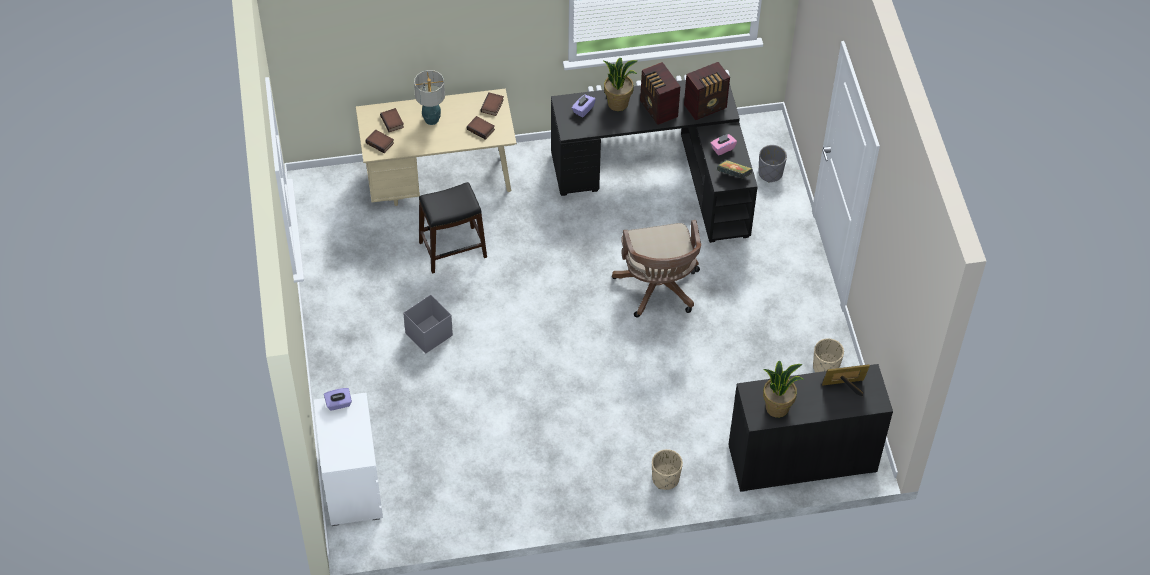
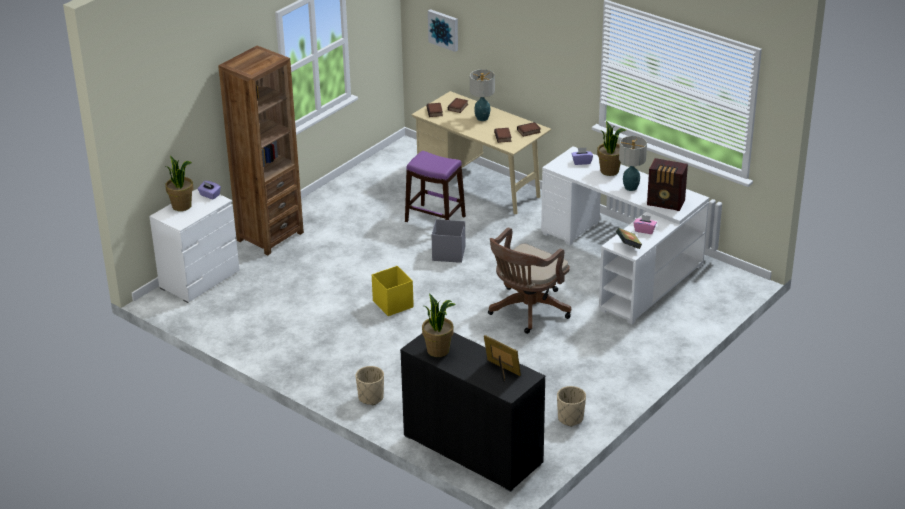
camera: 50 degrees right, 20 degrees down
grey storage box [403,294,453,354] -> grey storage box moved to [432,219,465,263]
black stool [419,182,487,274] -> purple stool [405,151,466,222]
black desk [551,80,758,243] -> white desk [541,146,709,324]
radio [640,62,680,125] -> table lamp [619,136,647,191]
grey planter [758,145,787,183] -> none
none -> potted plant [165,156,193,211]
none -> brown bookcase [218,46,304,255]
none -> yellow storage box [372,266,414,316]
none -> picture [428,9,458,52]

